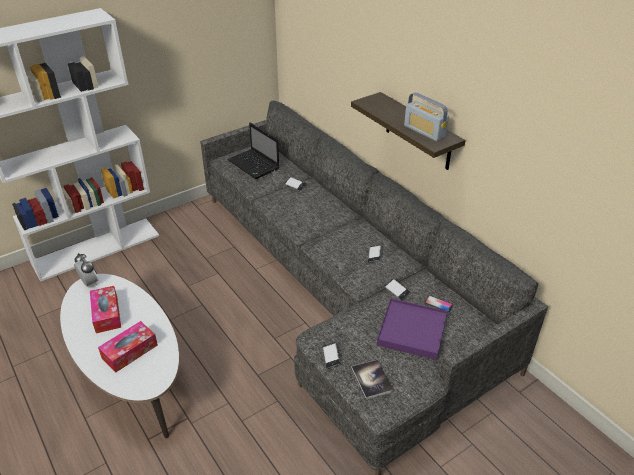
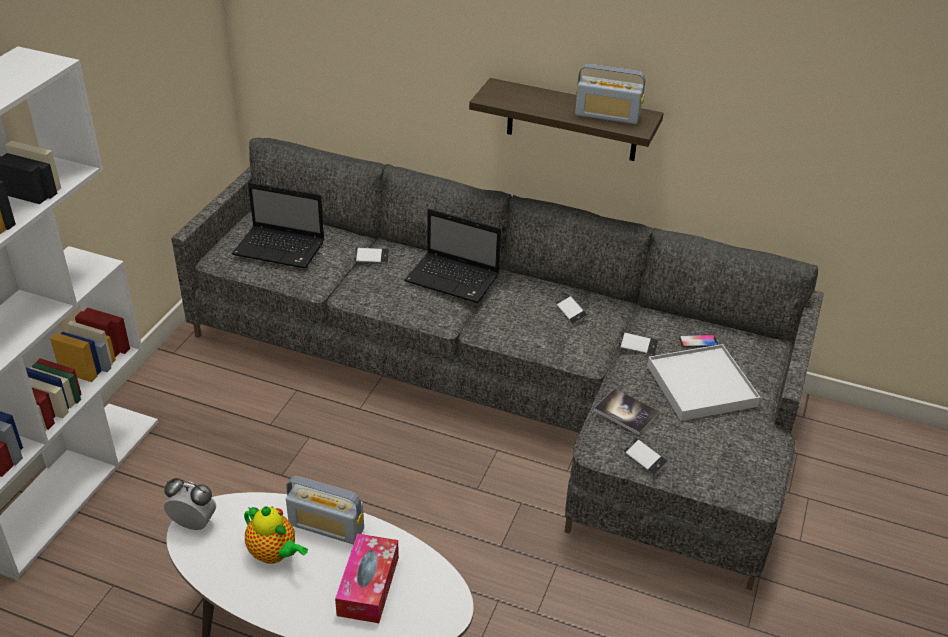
camera: 35 degrees left, 0 degrees up
tissue box [90,286,121,333] -> teapot [244,506,308,564]
book [352,360,393,399] -> book moved to [594,388,660,436]
purple tray [377,299,447,360] -> white tray [647,344,760,421]
none -> radio [286,476,364,544]
none -> laptop [404,209,501,303]

